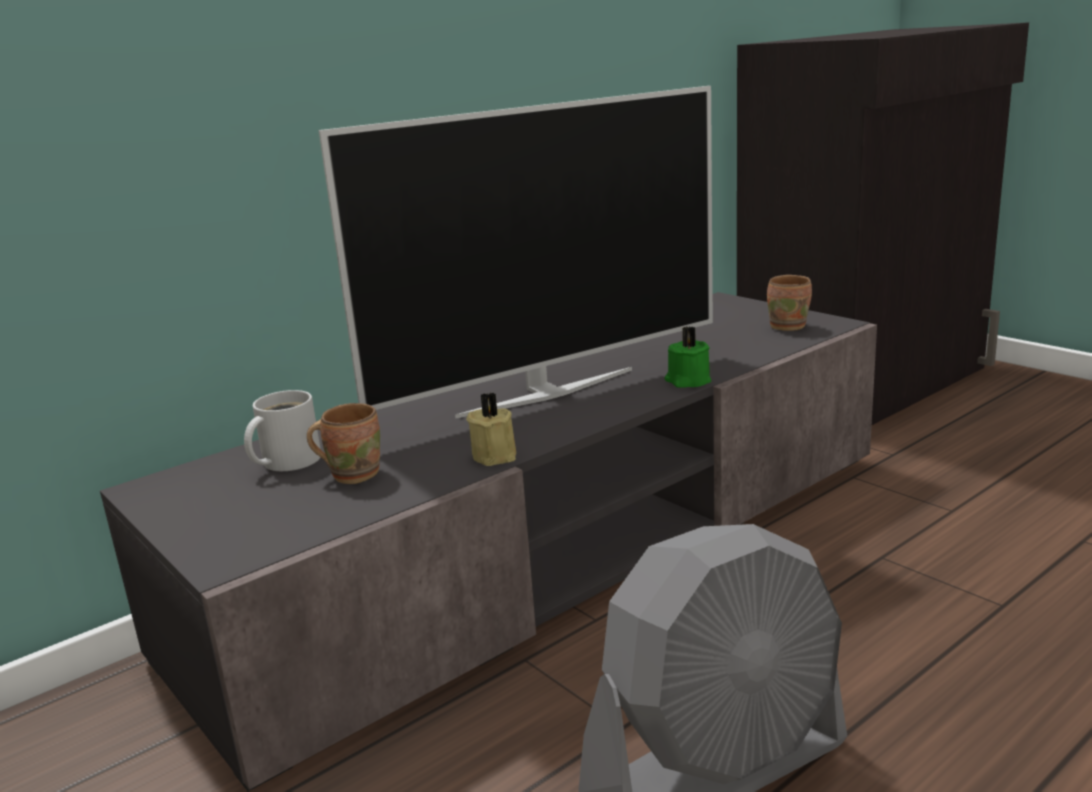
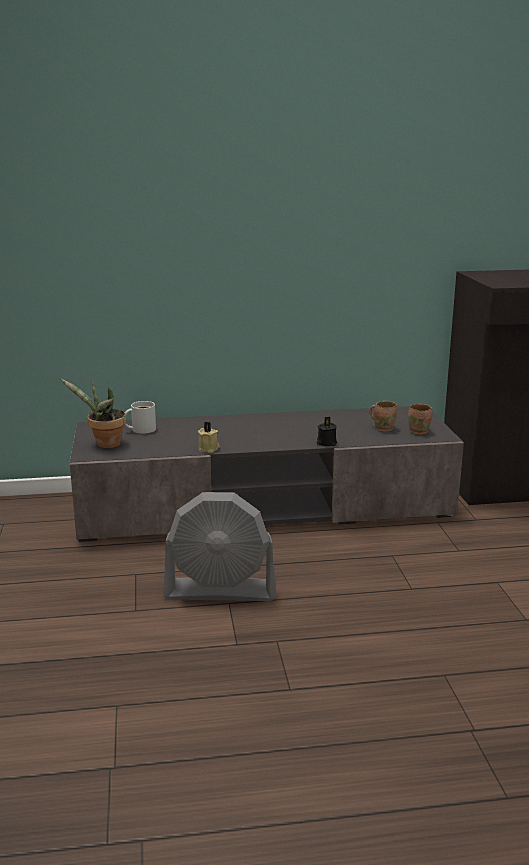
camera: 30 degrees right, 0 degrees up
brown mug [307,403,380,484] -> brown mug moved to [369,401,397,432]
television [319,86,713,418] -> none
green candle [664,327,711,388] -> black candle [317,417,337,446]
none -> potted plant [60,378,126,448]

